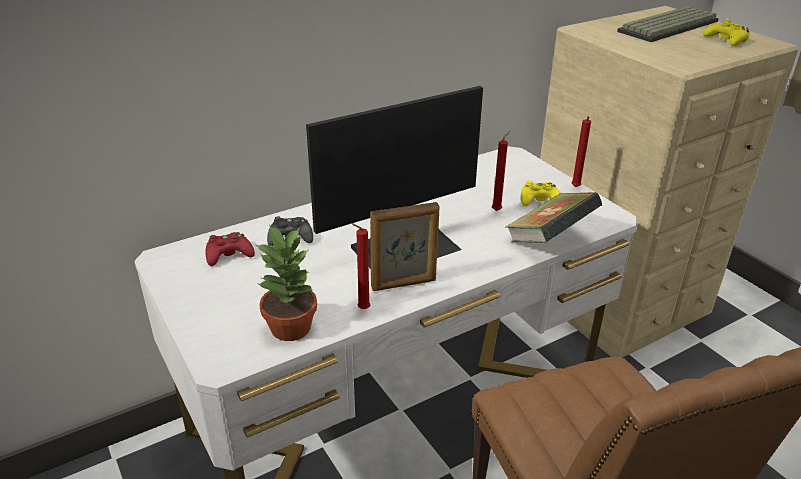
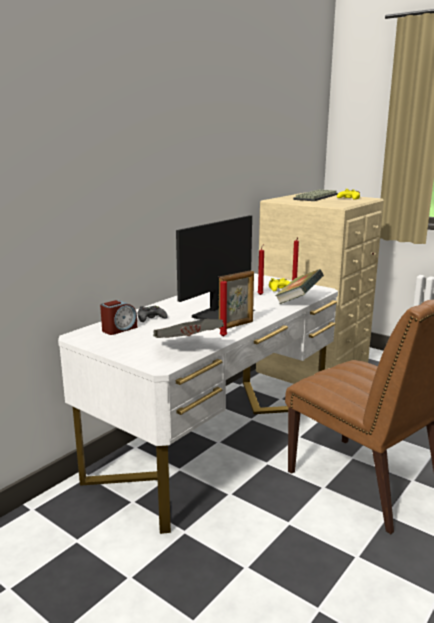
camera: 20 degrees left, 15 degrees down
red game controller [205,232,255,266] -> alarm clock [100,300,137,335]
potted plant [256,225,317,341] -> newspaper [153,319,224,338]

